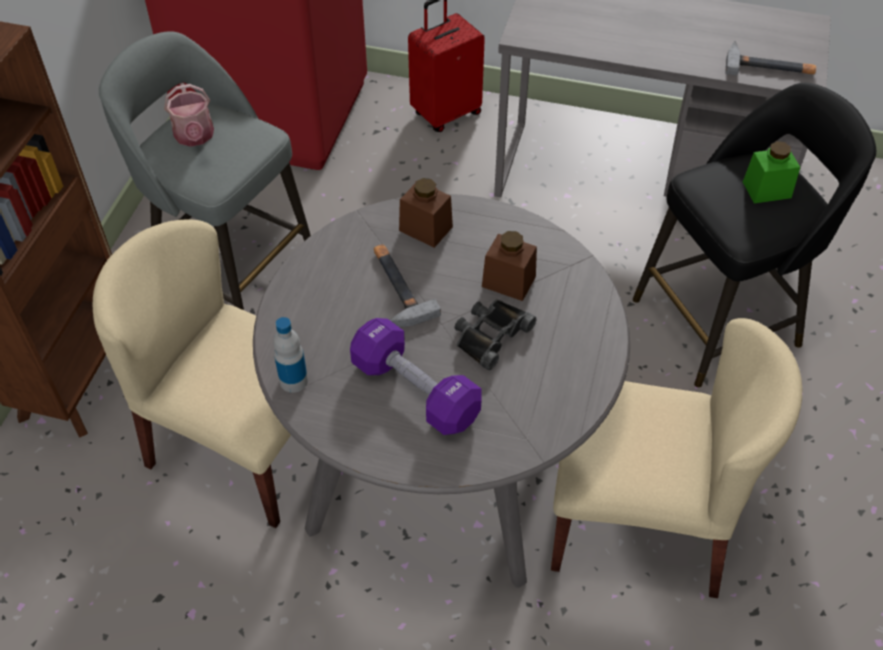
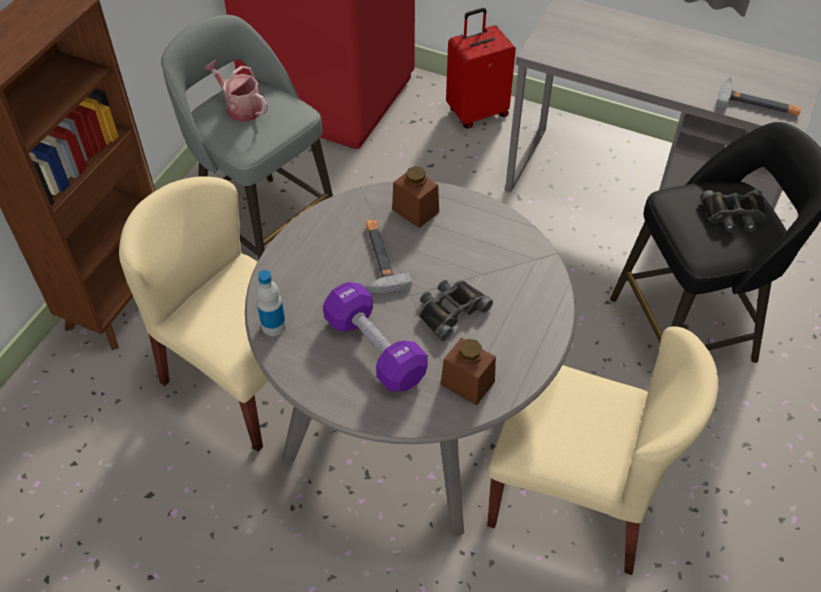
camera: 10 degrees right, 0 degrees up
watering can [164,83,214,147] -> watering can turned 135 degrees clockwise [203,60,268,122]
brown jar [482,231,537,301] -> brown jar moved to [440,338,496,406]
green jar [743,141,800,204] -> black binoculars [700,190,766,232]

